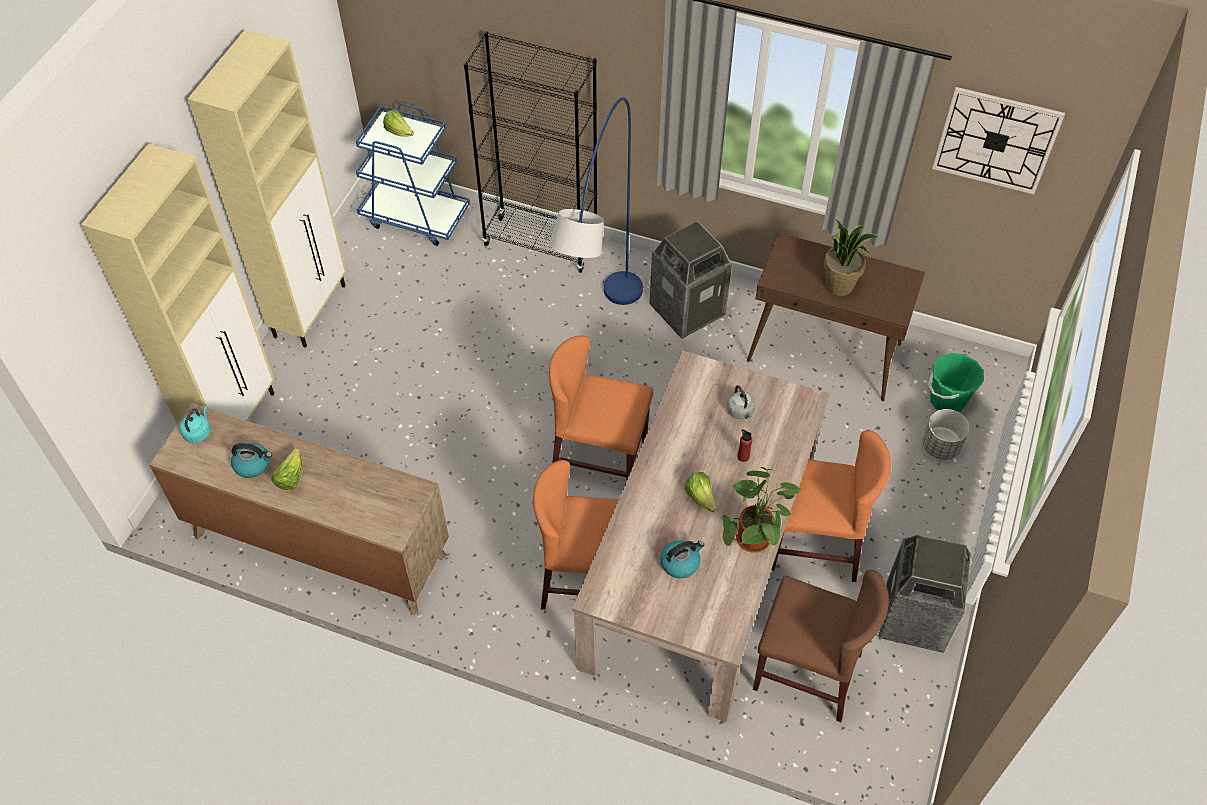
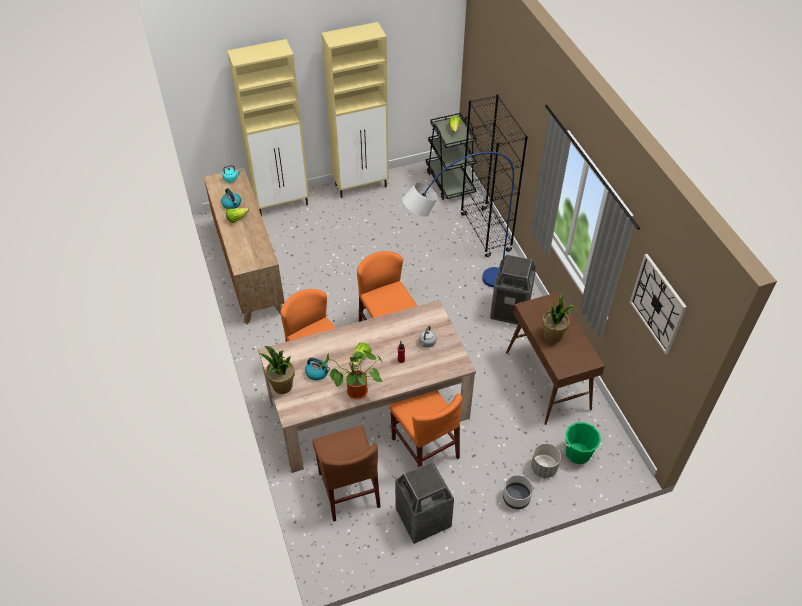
camera: 50 degrees right, 5 degrees down
blue cart [356,103,470,246] -> black cart [426,113,477,200]
none -> potted plant [259,346,295,394]
none -> grey planter [503,475,533,509]

